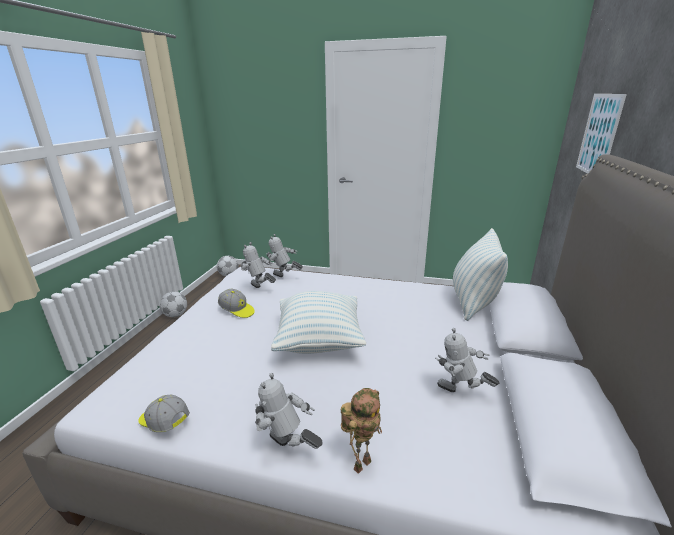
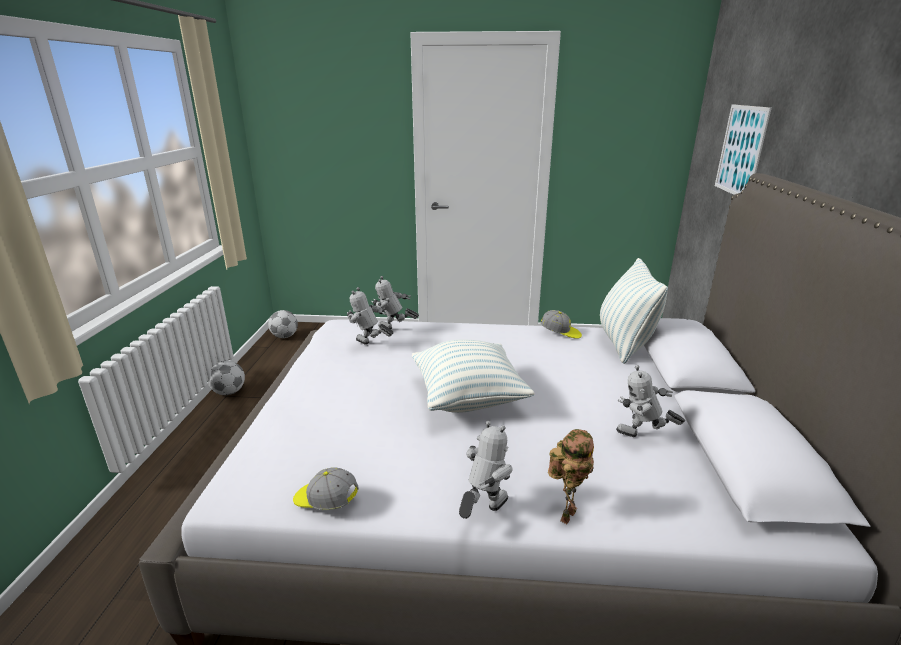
camera: 10 degrees left, 0 degrees up
cap [218,289,255,318] -> cap moved to [541,310,582,339]
toy robot [255,373,323,449] -> toy robot turned 105 degrees clockwise [459,421,513,519]

